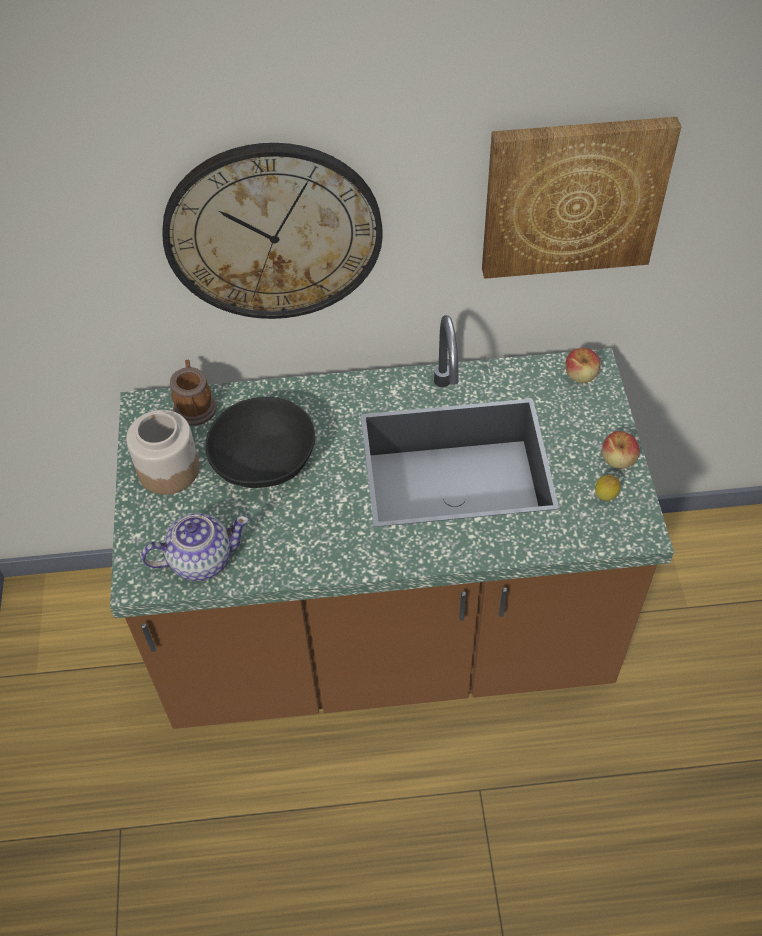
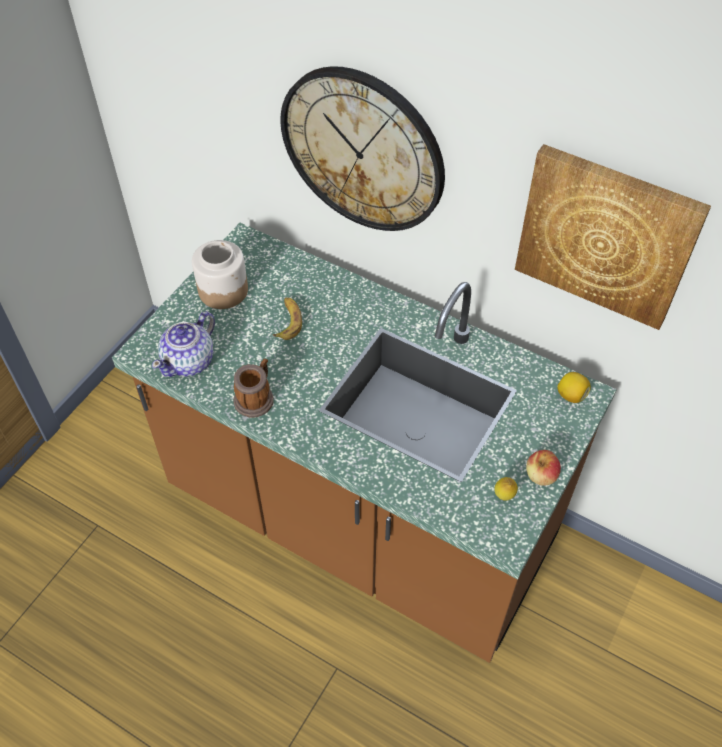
camera: 35 degrees right, 0 degrees up
teapot [141,513,249,581] -> teapot turned 105 degrees clockwise [152,312,215,377]
mug [170,359,217,426] -> mug moved to [234,359,274,417]
black bowl [205,397,315,488] -> banana [273,298,302,340]
apple [566,348,601,383] -> lemon [557,372,591,403]

